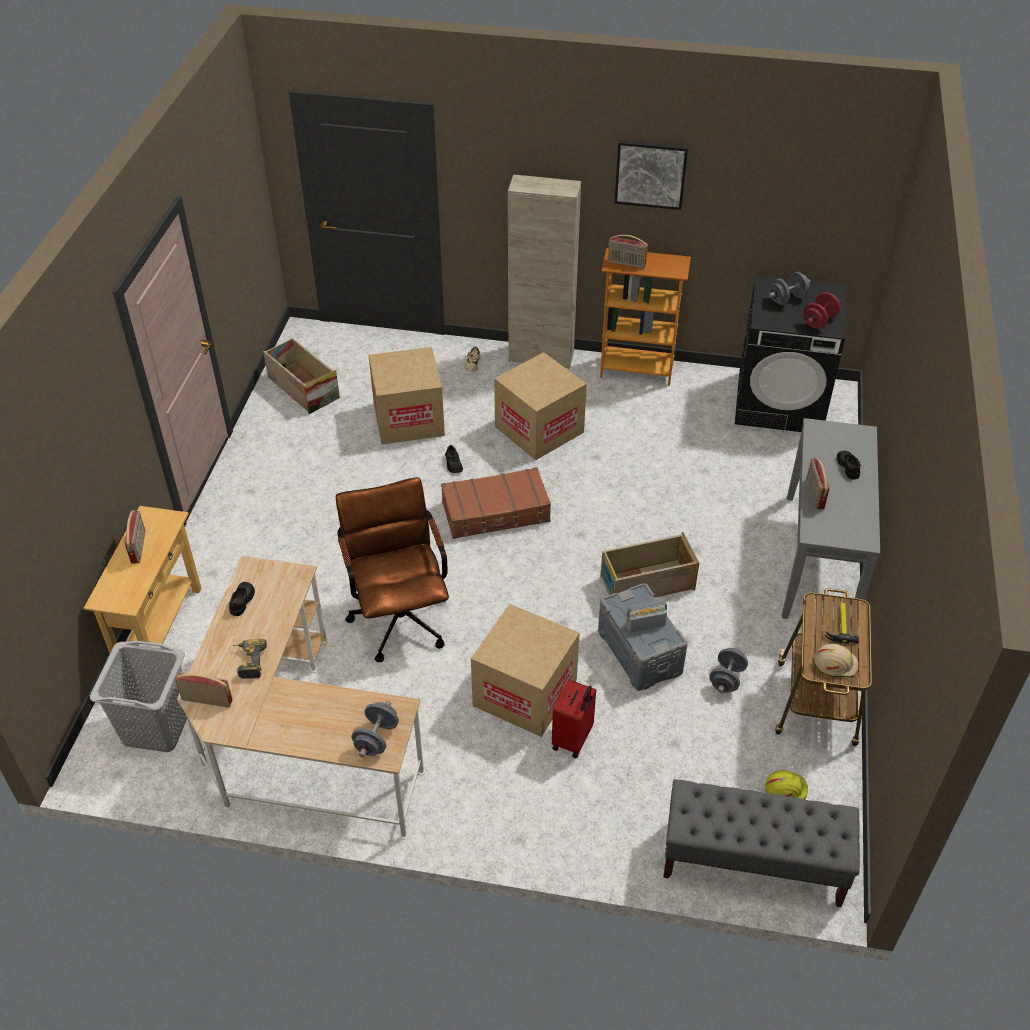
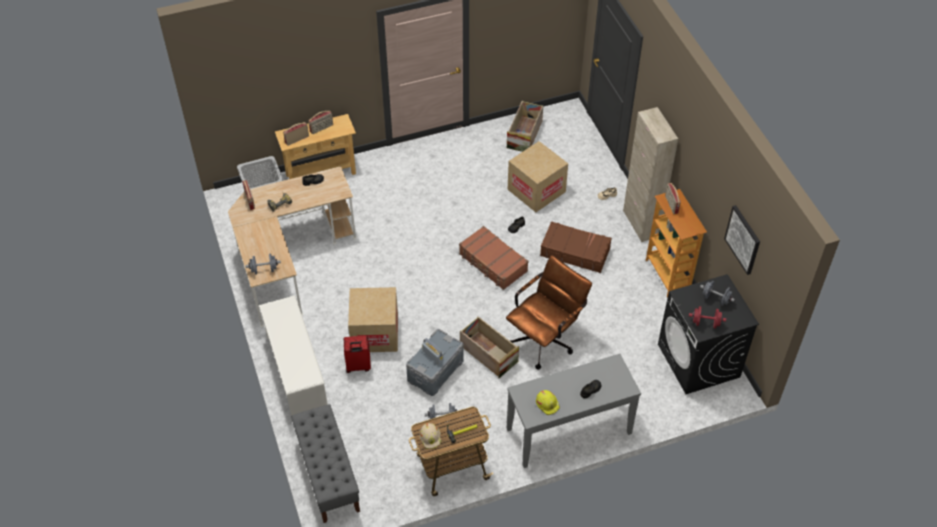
camera: 60 degrees right, 5 degrees up
brown office chair [336,477,449,662] -> brown office chair moved to [506,255,592,370]
cardboard box [494,352,587,460] -> brown suitcase [540,221,612,273]
picture [614,140,688,210] -> picture moved to [724,205,760,275]
yellow hard hat [765,770,808,799] -> yellow hard hat moved to [536,390,560,415]
radio [806,458,829,509] -> radio moved to [283,122,309,146]
none -> white shoe rack [259,295,328,416]

